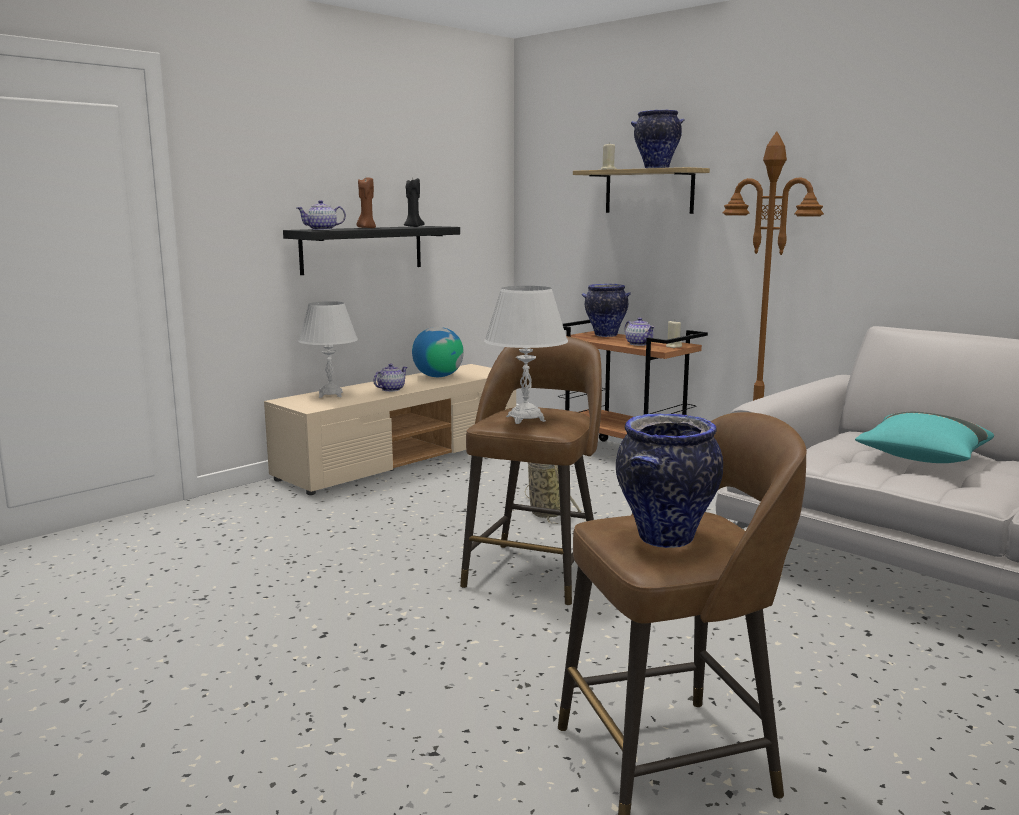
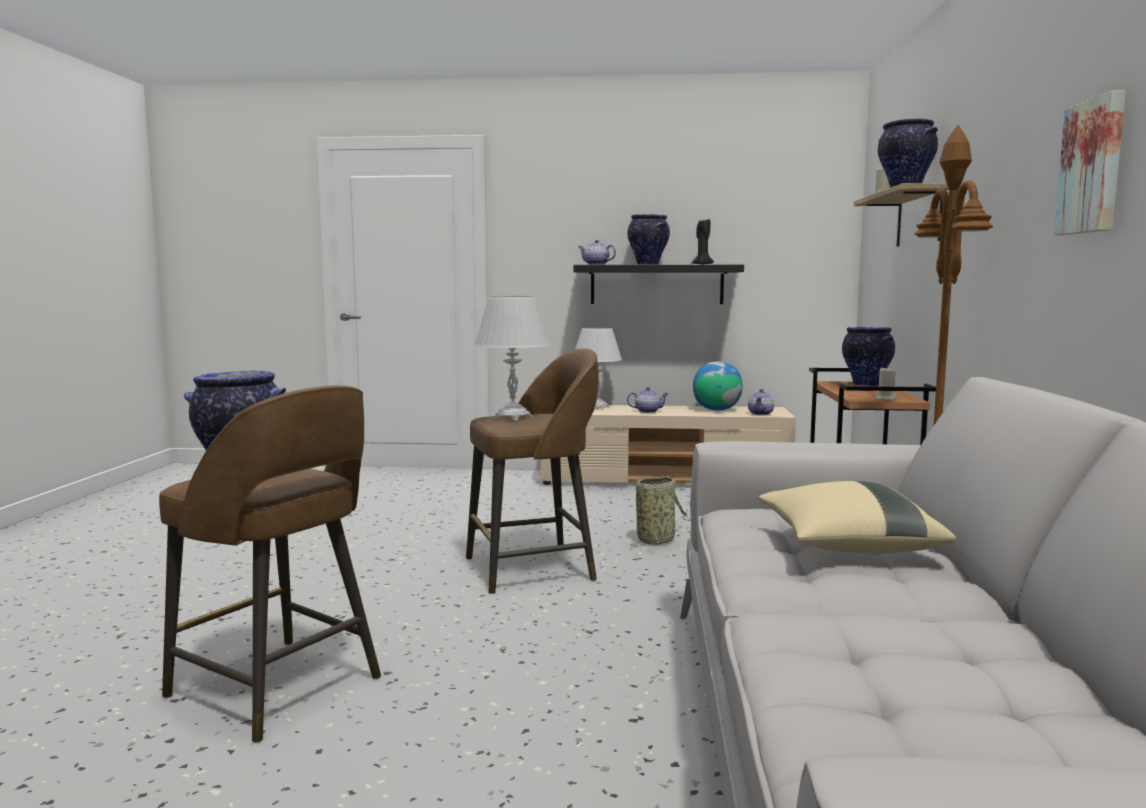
camera: 50 degrees right, 5 degrees down
brown candle [357,176,376,228] -> vase [627,214,670,265]
teapot [625,317,655,346] -> teapot moved to [748,389,774,415]
turquoise pillow [855,411,994,463] -> beige pillow [759,481,956,553]
none -> picture [1054,90,1126,235]

